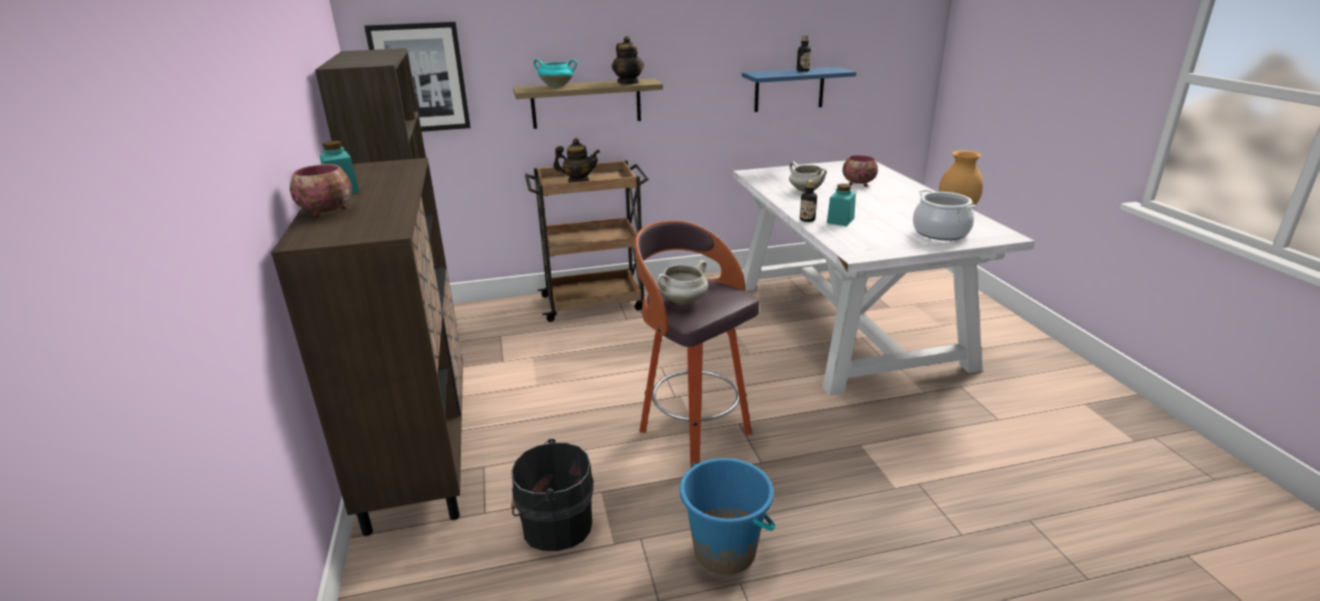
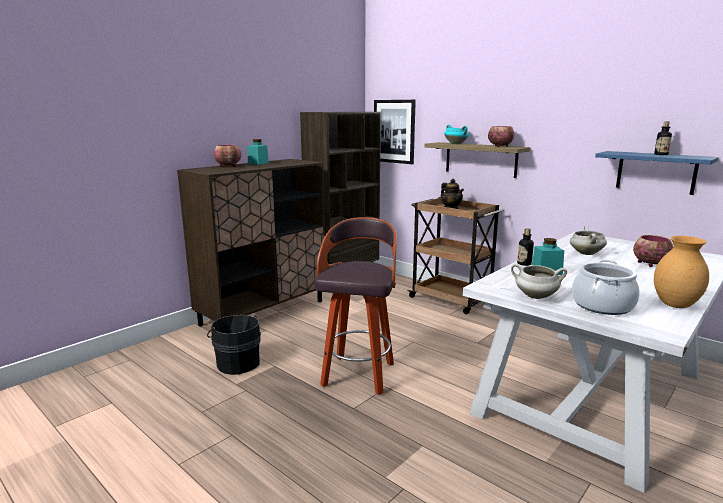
camera: 55 degrees right, 10 degrees down
teapot [612,36,644,84] -> bowl [488,126,515,147]
white cooking pot [657,260,708,305] -> white cooking pot moved to [511,264,567,299]
blue bucket [680,458,775,575] -> none

